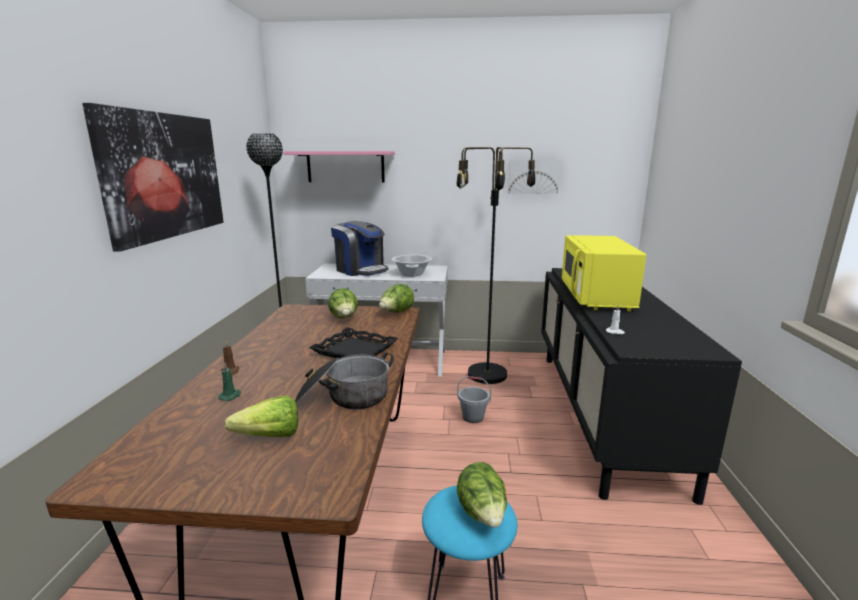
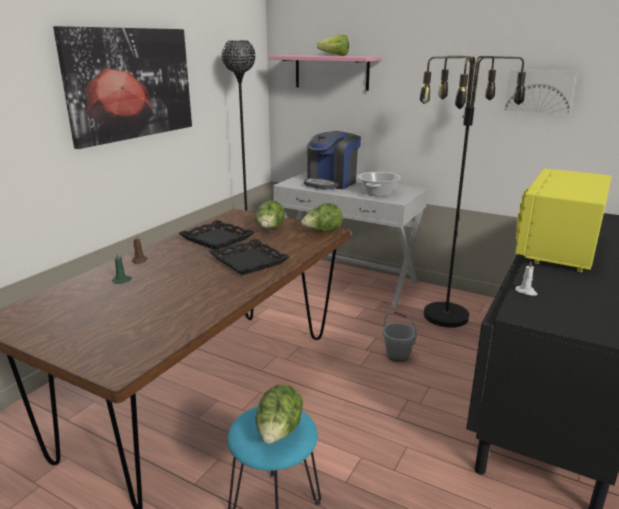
camera: 25 degrees right, 5 degrees up
lettuce [225,396,298,437] -> lettuce moved to [317,35,349,56]
cooking pot [295,353,394,409] -> none
coffee machine [331,221,388,276] -> coffee machine turned 60 degrees clockwise [304,131,361,190]
none -> black tray [178,220,254,250]

